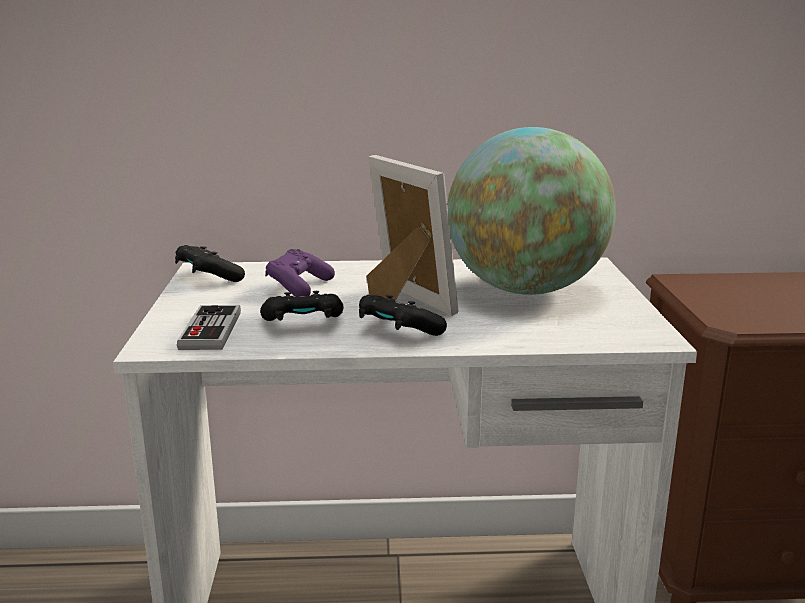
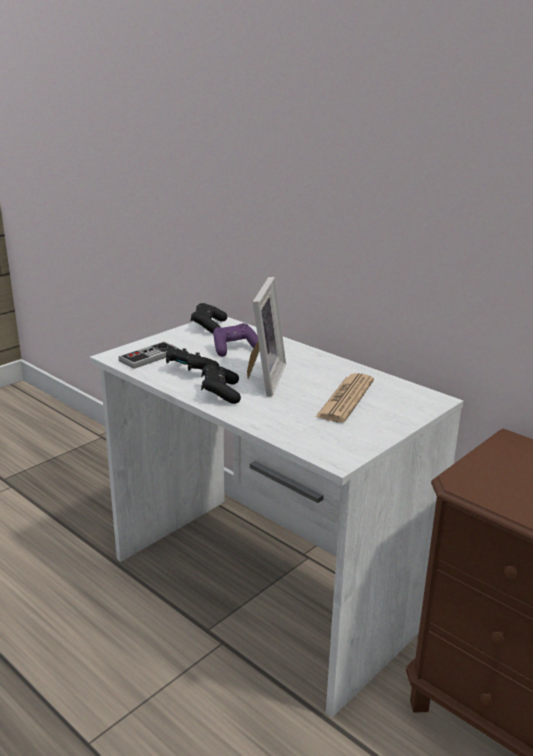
camera: 45 degrees right, 5 degrees up
globe [447,127,616,295] -> newspaper [316,373,374,423]

